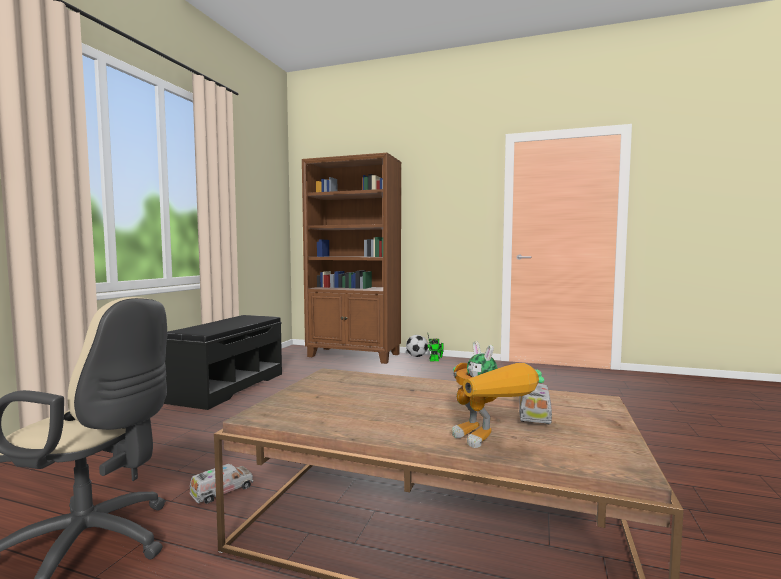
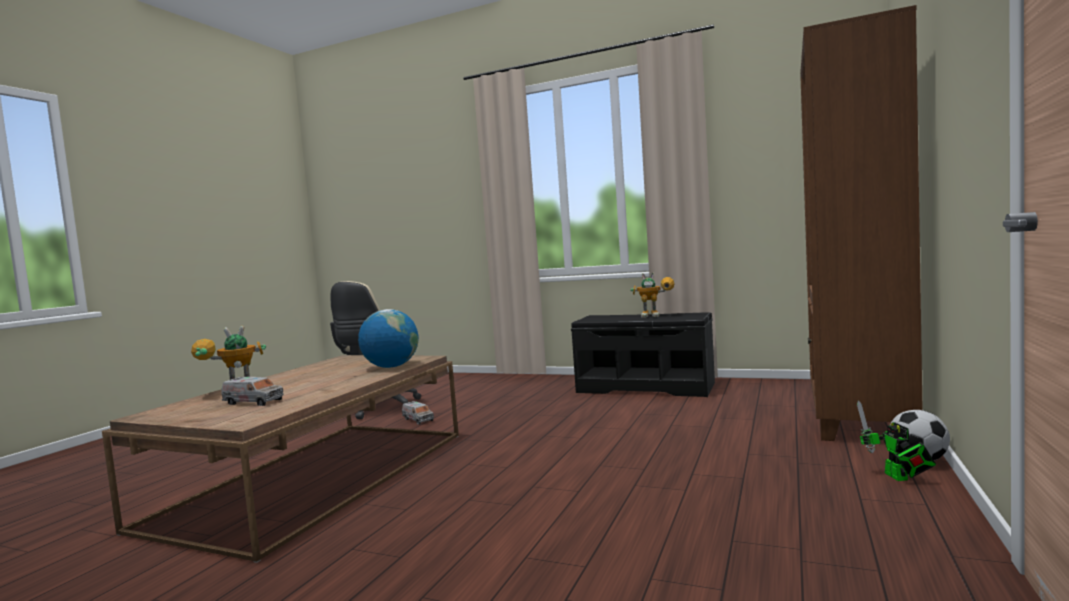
camera: 95 degrees right, 0 degrees up
none -> globe [358,309,419,368]
none -> toy robot [630,272,675,318]

